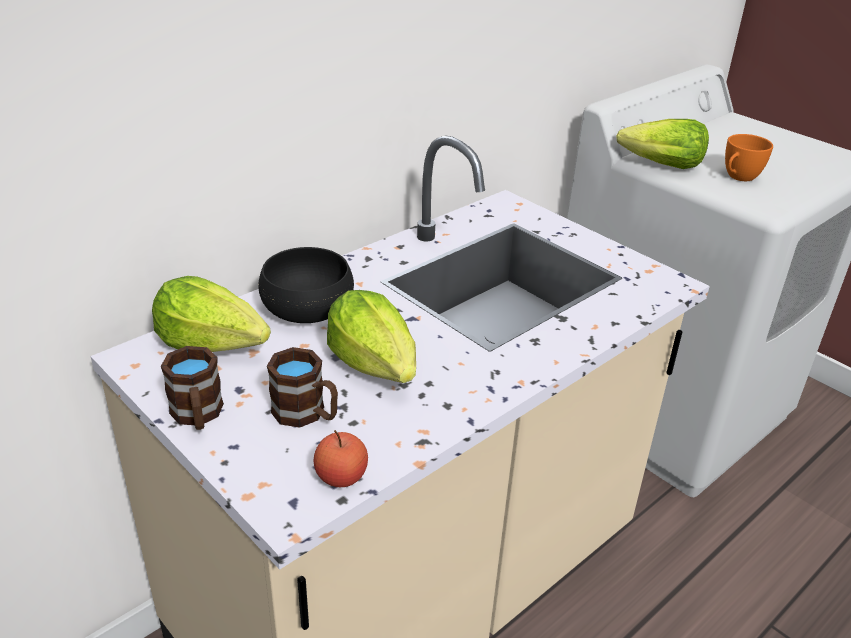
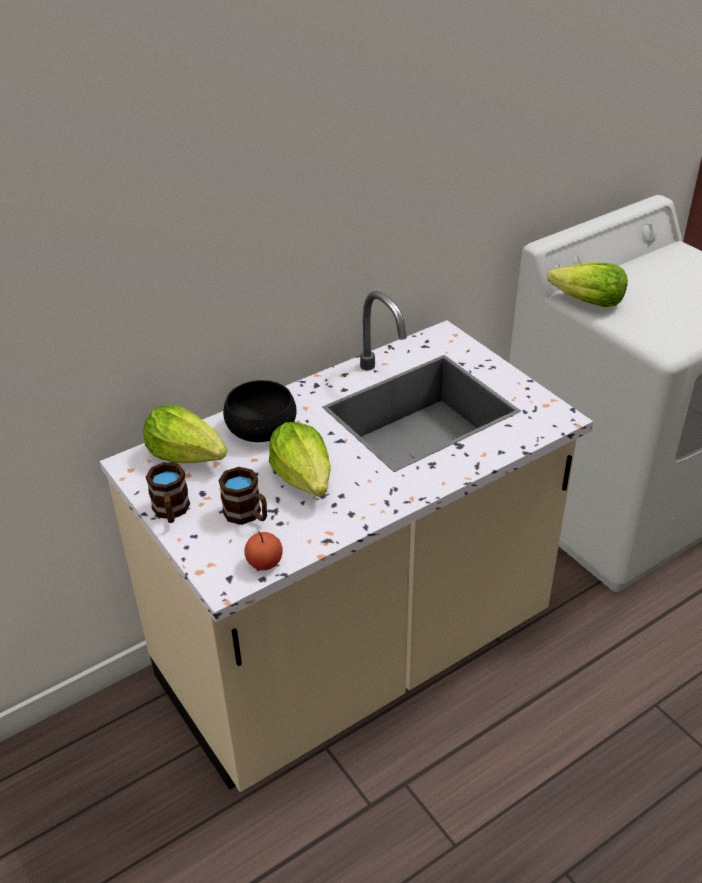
camera: 10 degrees right, 5 degrees up
orange cup [725,134,773,181] -> none

